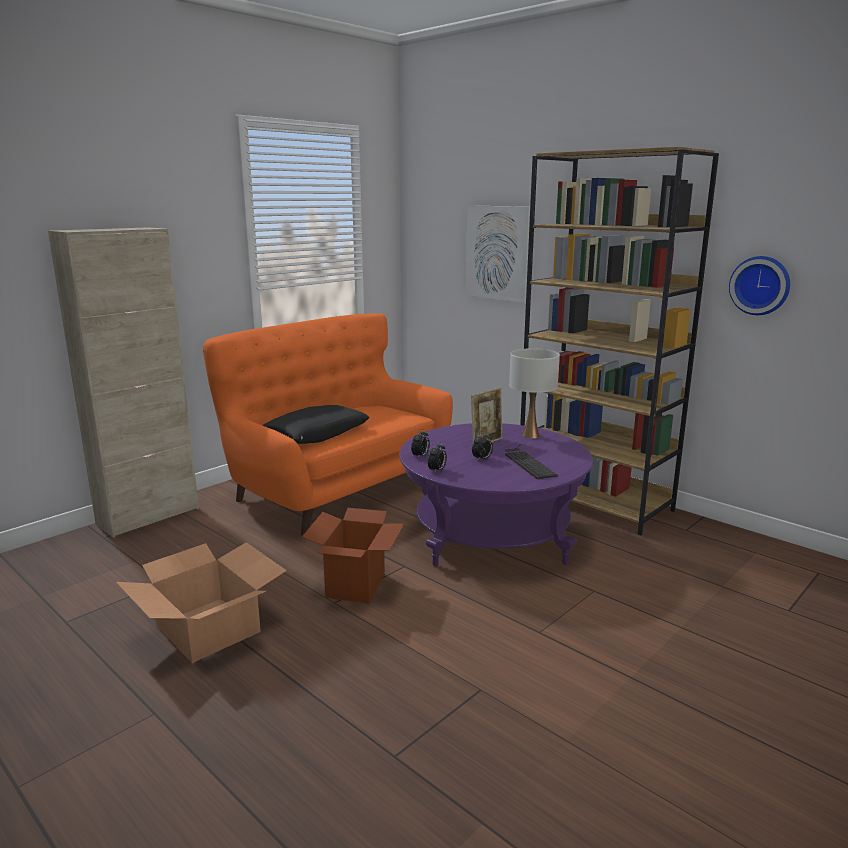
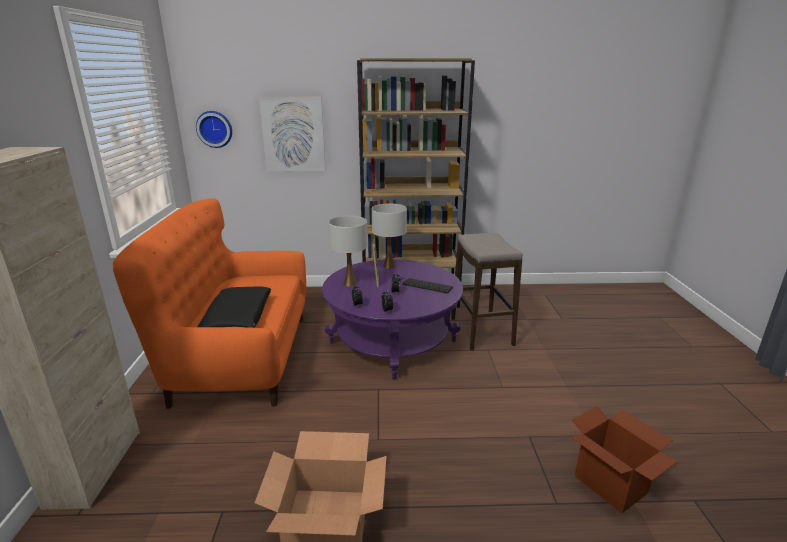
camera: 45 degrees left, 5 degrees up
cardboard box [302,508,404,603] -> cardboard box moved to [571,406,677,513]
wall clock [729,256,790,315] -> wall clock moved to [196,111,232,148]
none -> white table lamp [328,216,368,287]
none -> stool [451,233,523,351]

